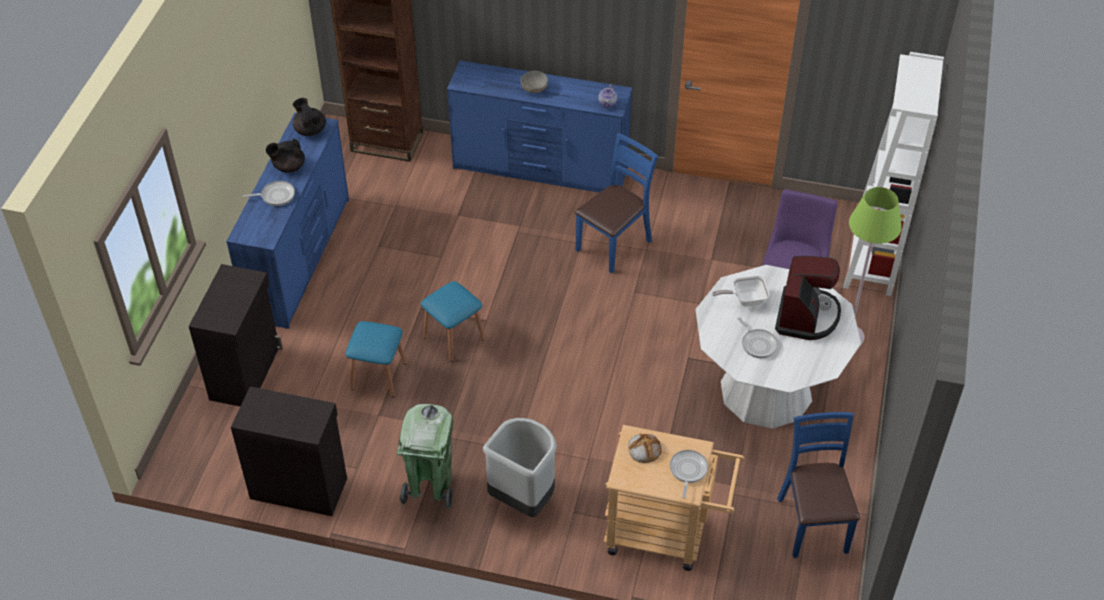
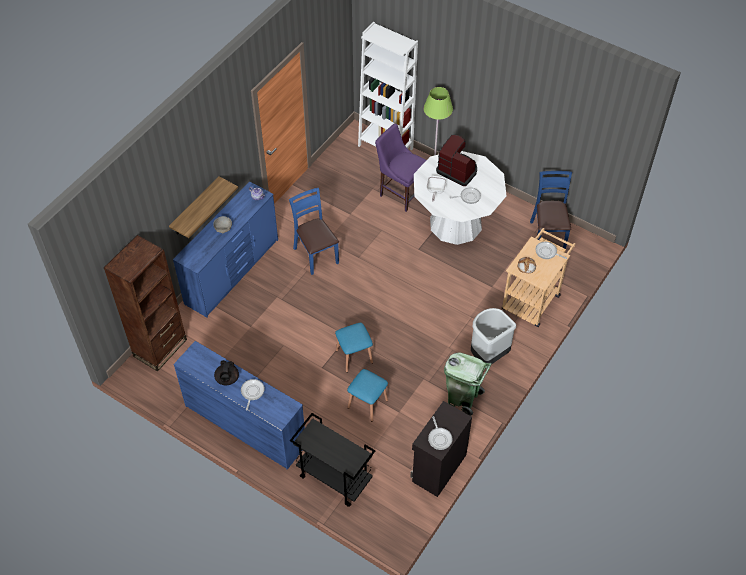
camera: 70 degrees left, 5 degrees up
black cabinet [189,264,283,406] -> black cart [290,413,375,507]
black teapot [293,98,326,136] -> none
blue chair [777,412,860,558] -> blue chair turned 75 degrees clockwise [530,171,572,249]
none -> shelf [169,176,238,238]
none -> frying pan [428,416,452,450]

